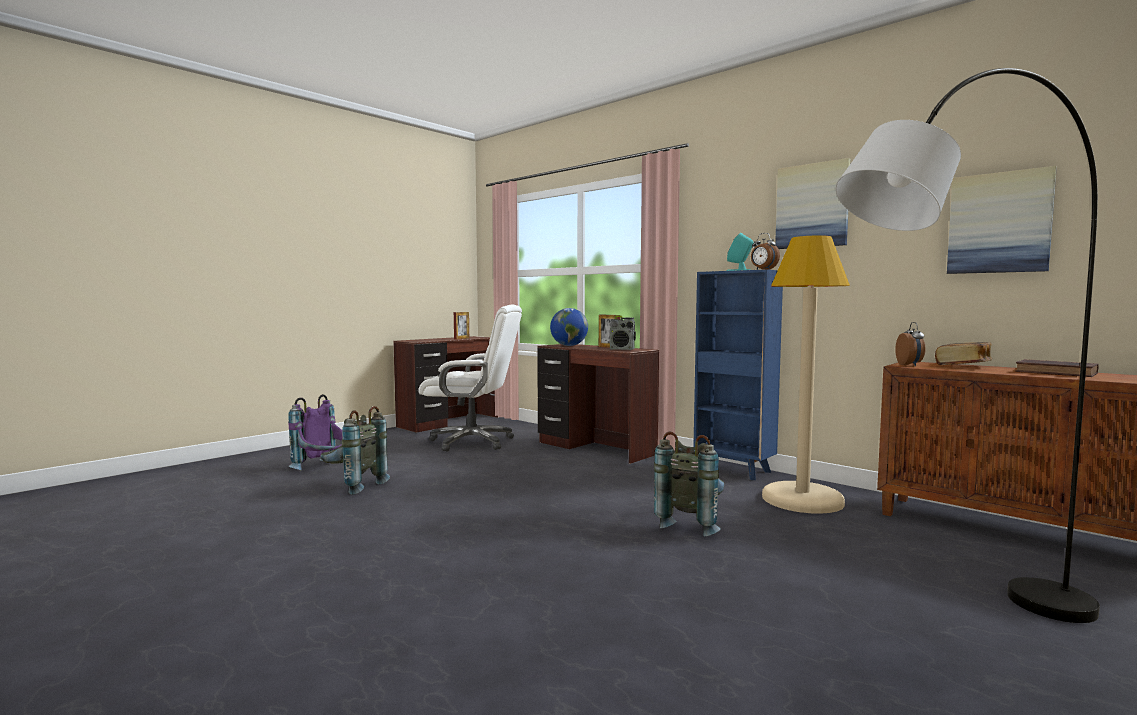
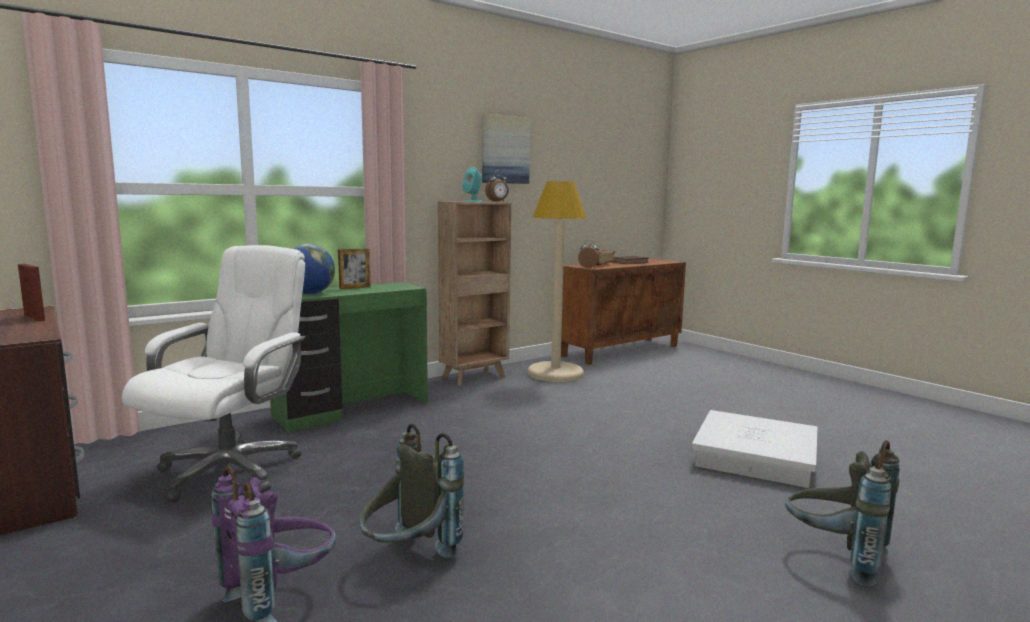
camera: 80 degrees left, 5 degrees up
brown desk [537,344,659,464] -> green desk [270,282,428,432]
radio [609,315,636,350] -> none
grey backpack [654,431,724,536] -> grey backpack moved to [785,440,900,586]
blue bookcase [693,269,783,480] -> brown bookcase [438,201,511,386]
grey floor lamp [836,68,1100,623] -> none
picture [947,166,1057,274] -> none
none -> white storage box [692,410,818,488]

